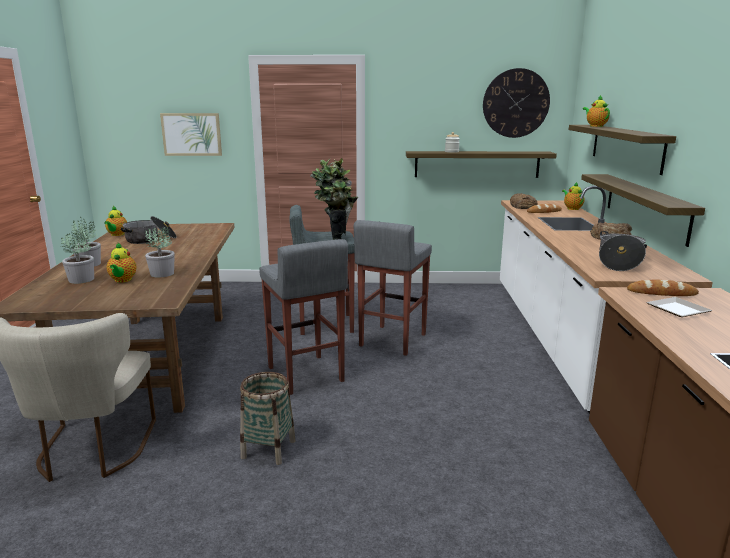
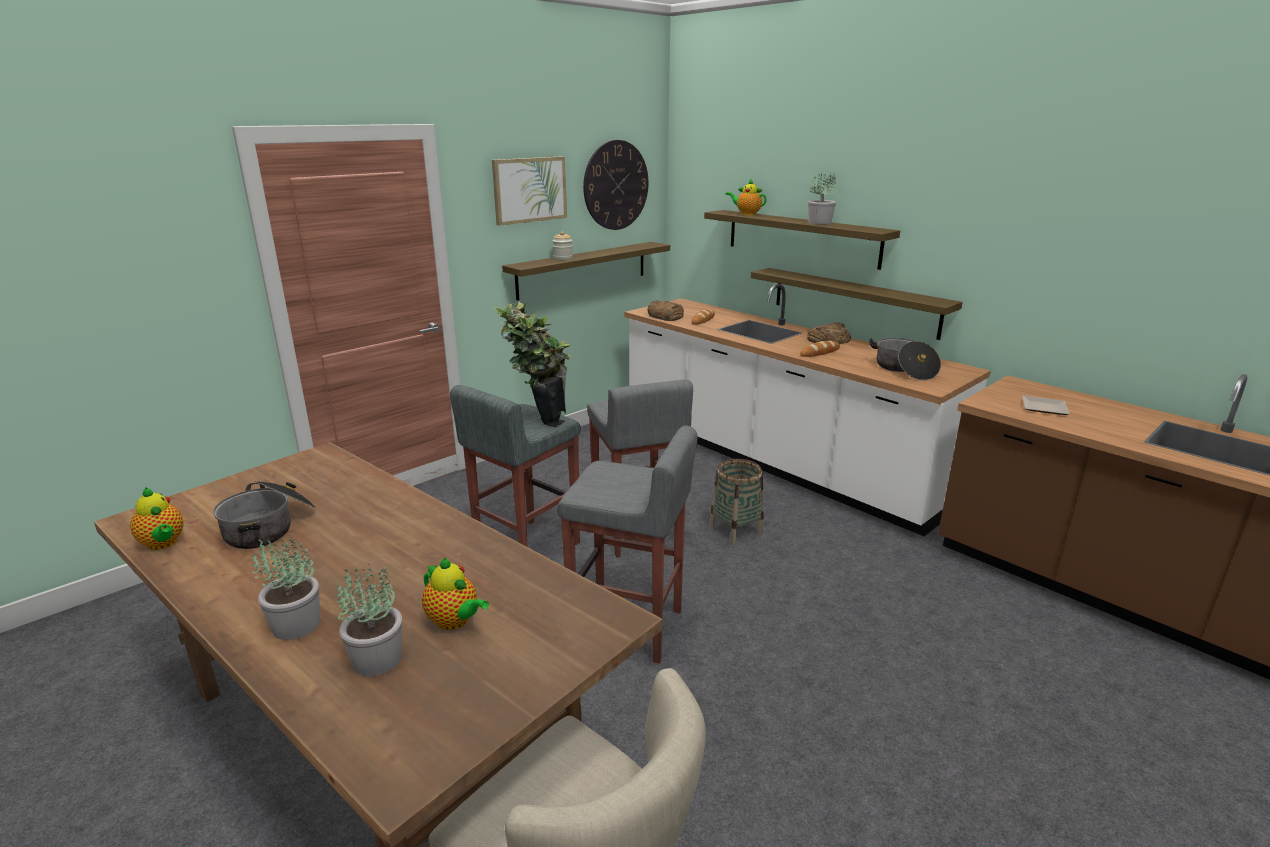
camera: 45 degrees left, 5 degrees up
potted plant [145,227,175,277] -> potted plant moved to [808,172,837,225]
picture [160,113,222,156] -> picture moved to [492,156,567,226]
basket [240,372,296,465] -> basket moved to [709,459,764,545]
teapot [562,182,585,210] -> none
bread [627,279,699,296] -> bread moved to [800,341,840,357]

